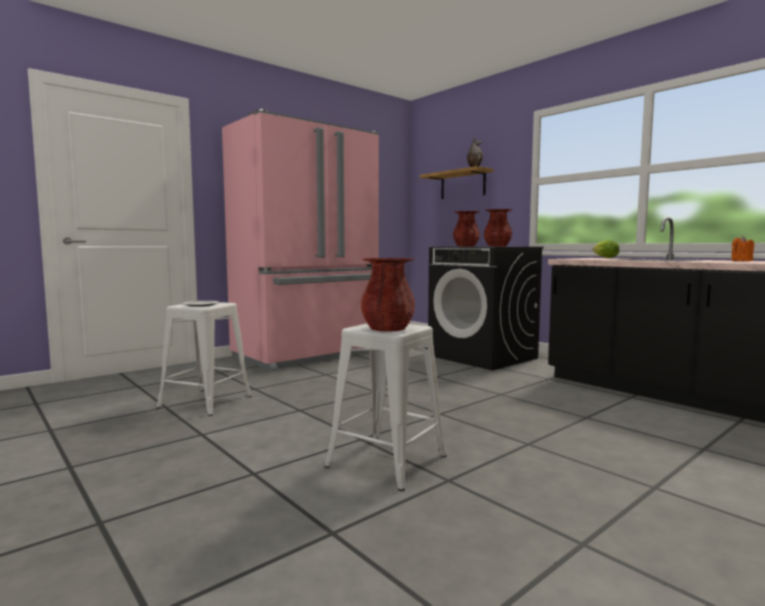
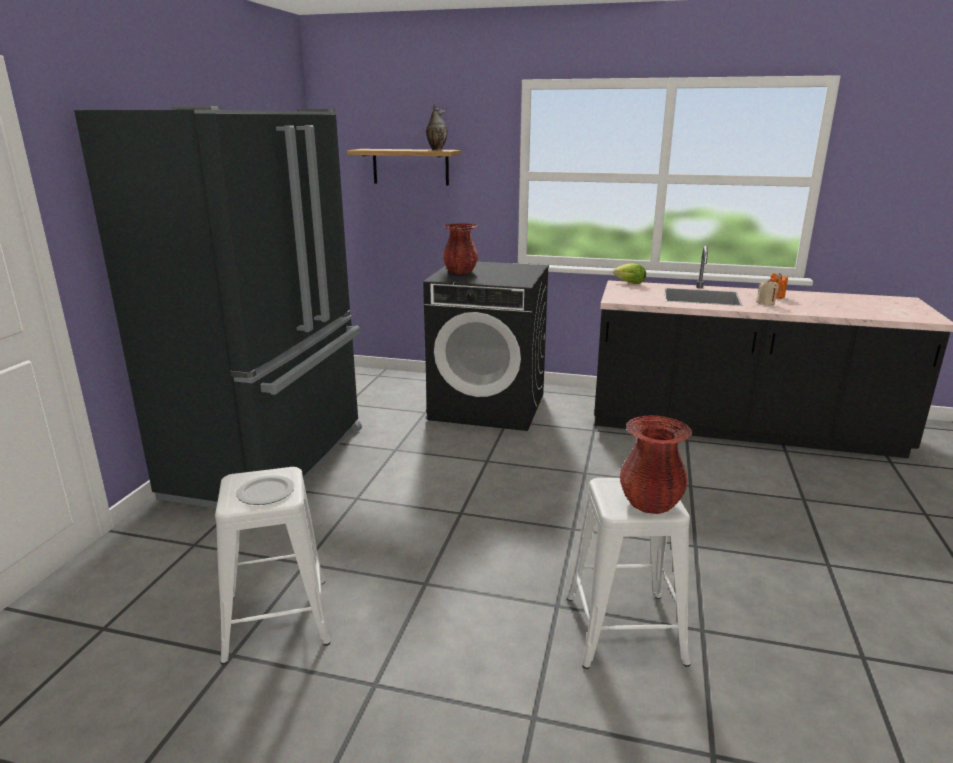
camera: 35 degrees left, 15 degrees up
pink fridge [222,109,379,371] -> black fridge [74,106,362,508]
red vase [484,209,512,247] -> none
none -> beige candle [756,279,779,305]

